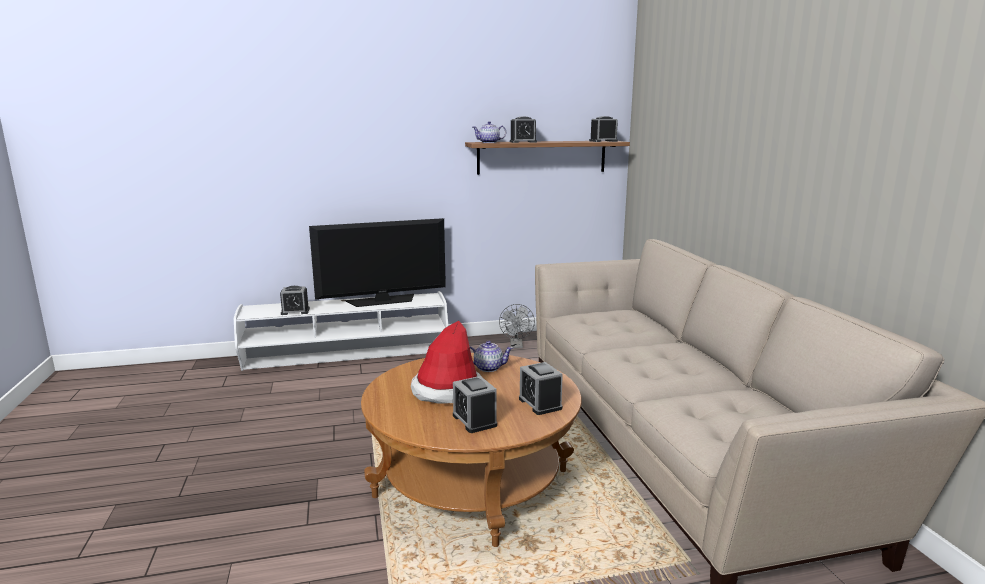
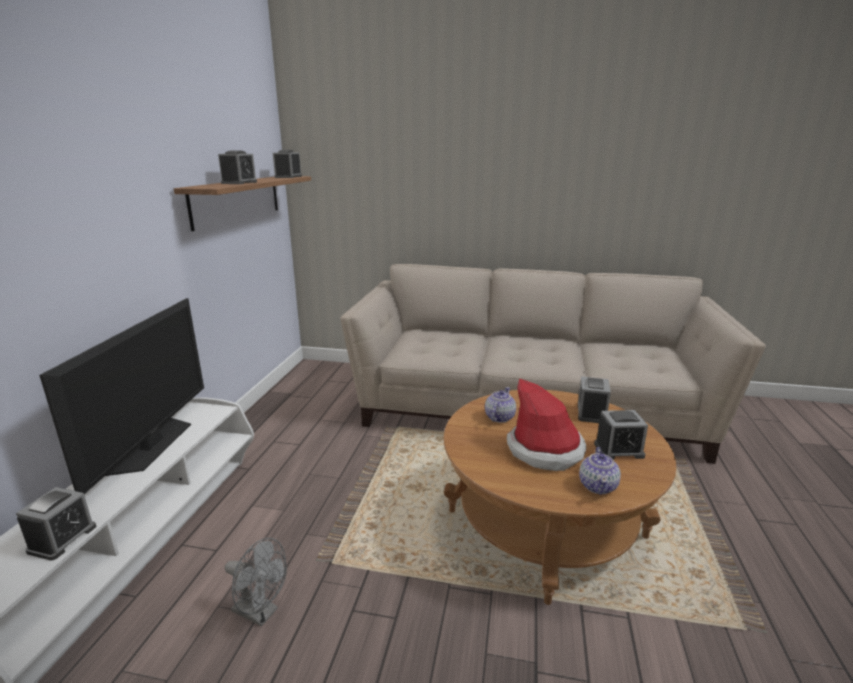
camera: 65 degrees left, 5 degrees up
teapot [473,121,506,143] -> teapot moved to [579,447,621,495]
grey fan [499,304,535,348] -> grey fan moved to [225,538,287,626]
alarm clock [519,362,563,415] -> alarm clock turned 105 degrees clockwise [578,376,611,423]

